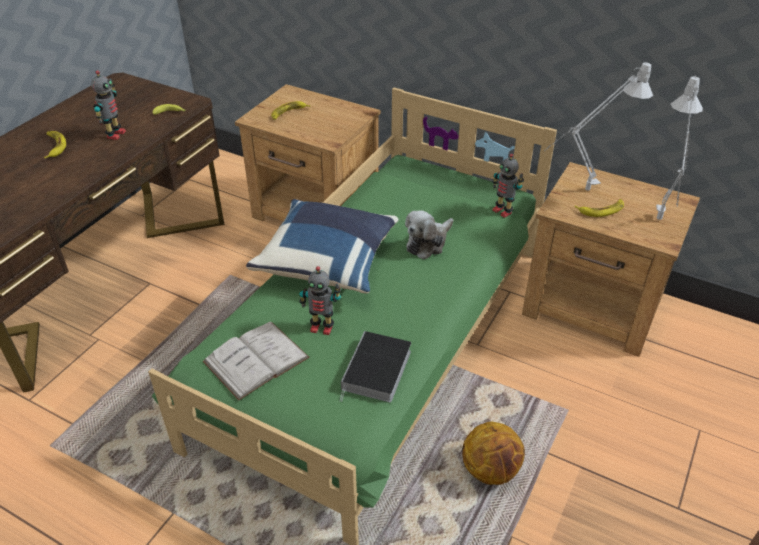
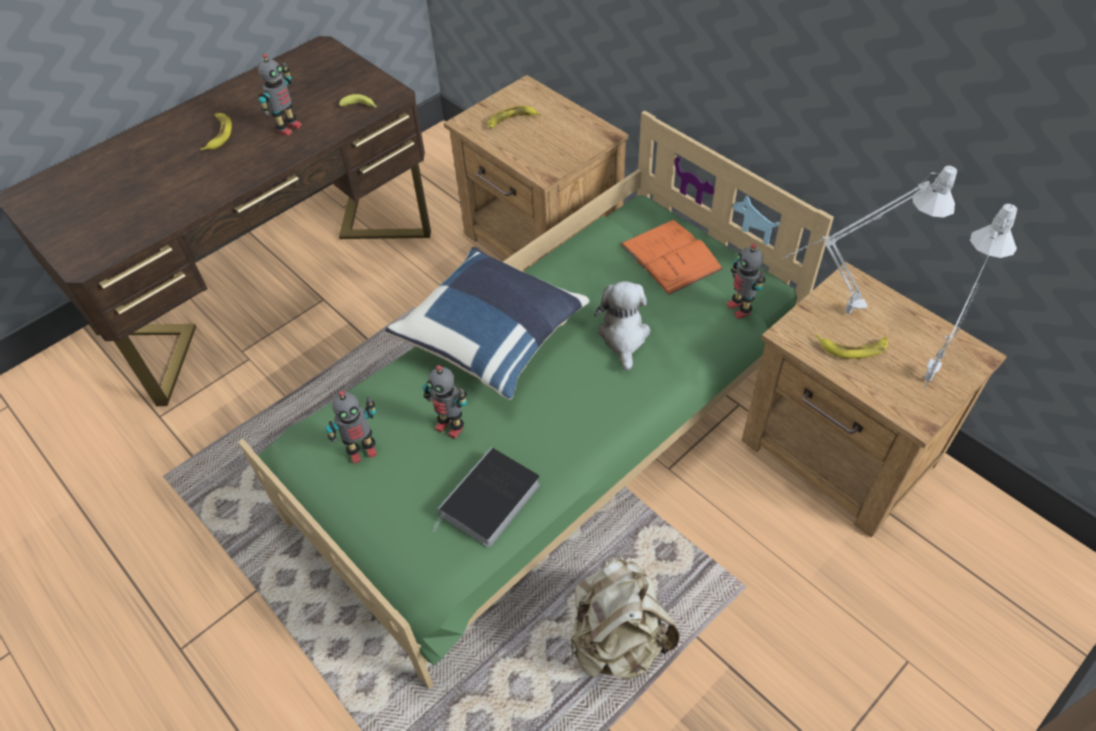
camera: 20 degrees right, 10 degrees up
white book [203,322,310,401] -> toy robot [326,391,377,464]
plush toy [405,210,453,259] -> plush toy turned 120 degrees clockwise [594,281,651,371]
basketball [462,422,525,485] -> beige backpack [571,557,680,680]
none -> orange book [620,220,723,295]

